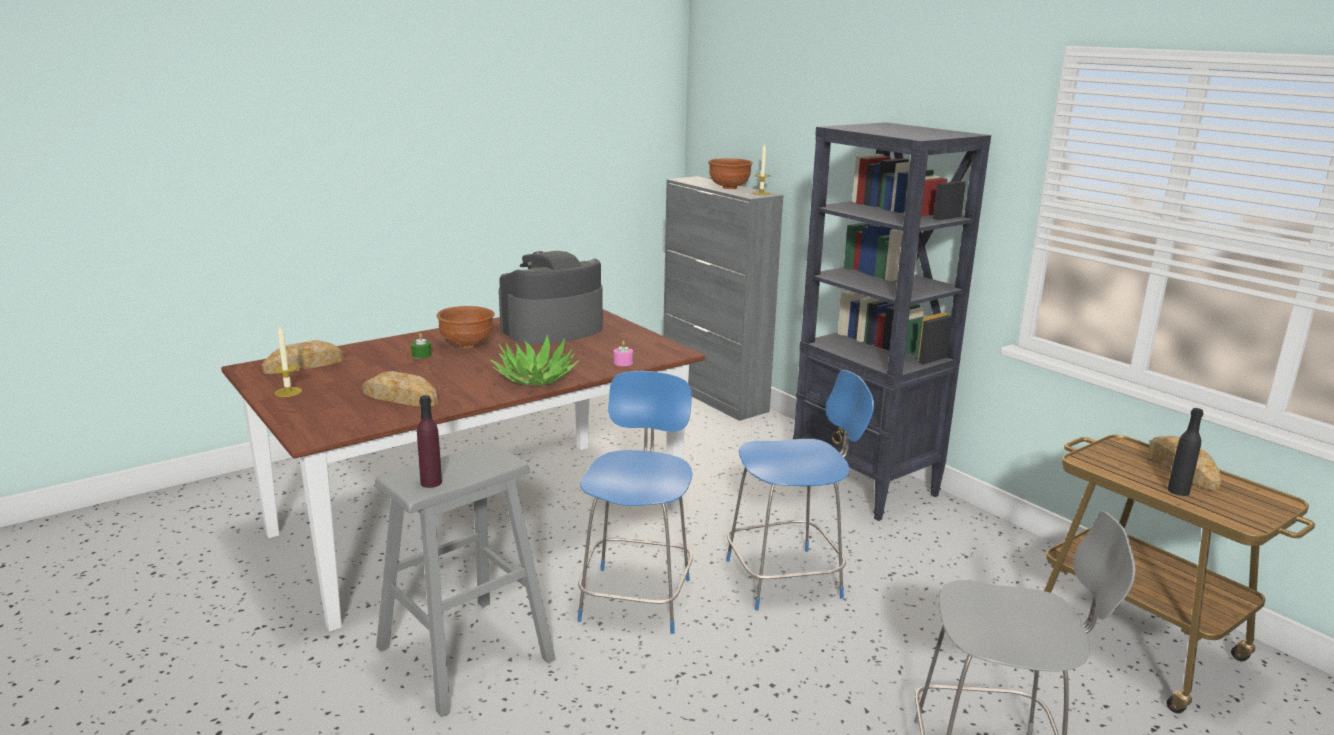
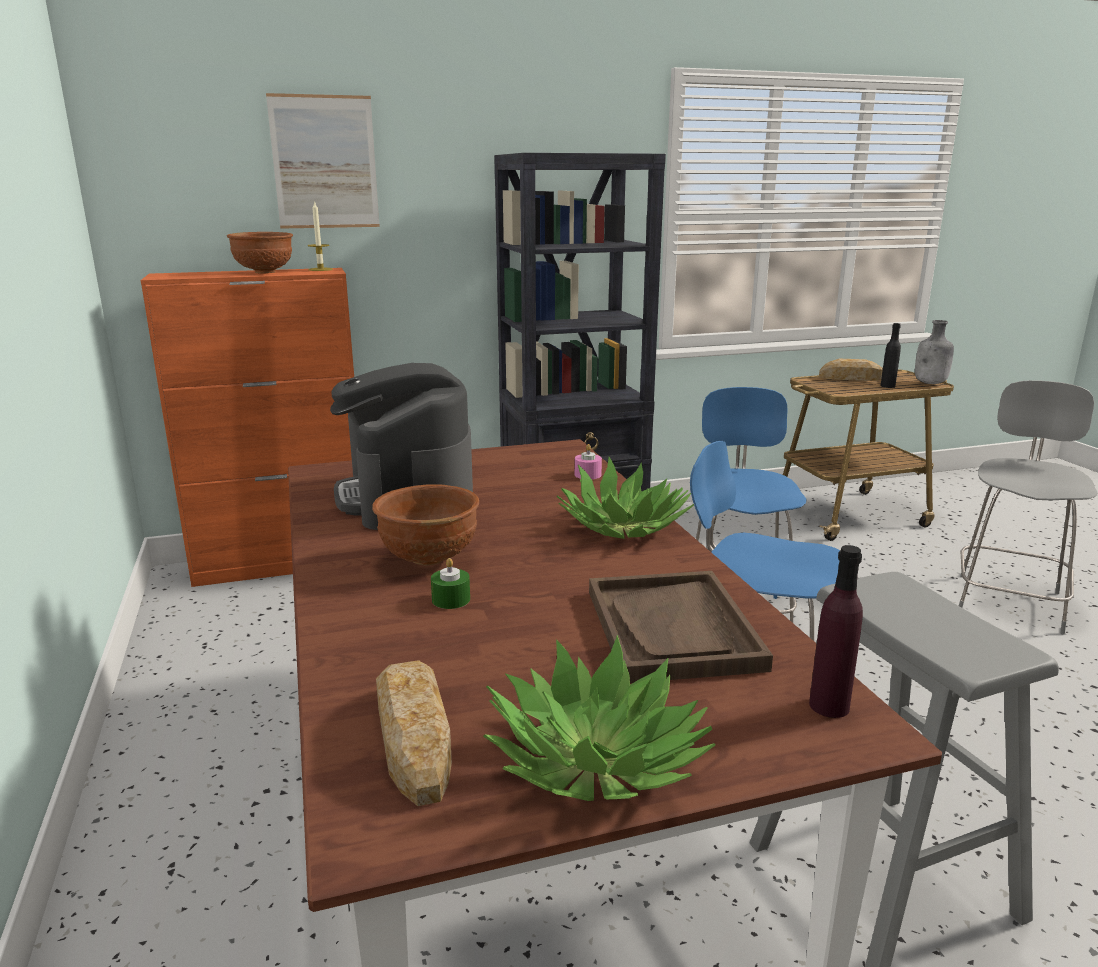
camera: 70 degrees left, 0 degrees up
candle [273,327,302,397] -> potted plant [483,635,715,801]
bread [362,371,438,406] -> brown tray [589,571,773,683]
purple bottle [417,395,442,488] -> purple bottle moved to [809,545,863,718]
grey cabinet [663,176,783,421] -> orange cabinet [140,268,354,587]
none -> picture [266,93,380,229]
none -> grey bottle [915,320,954,384]

